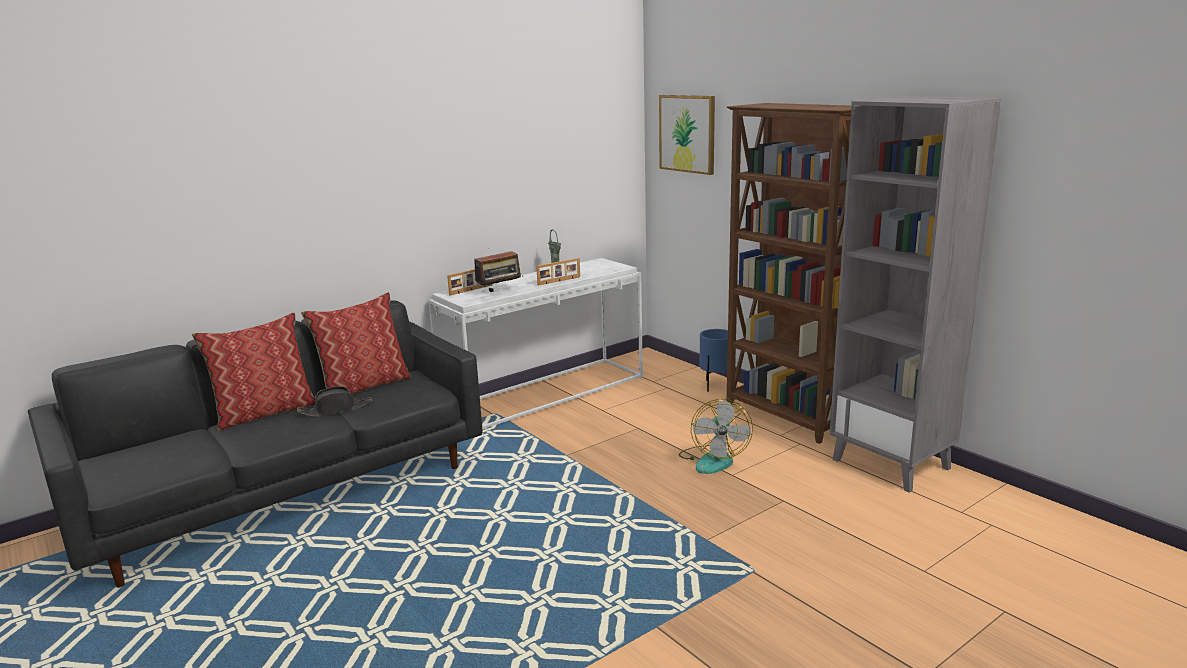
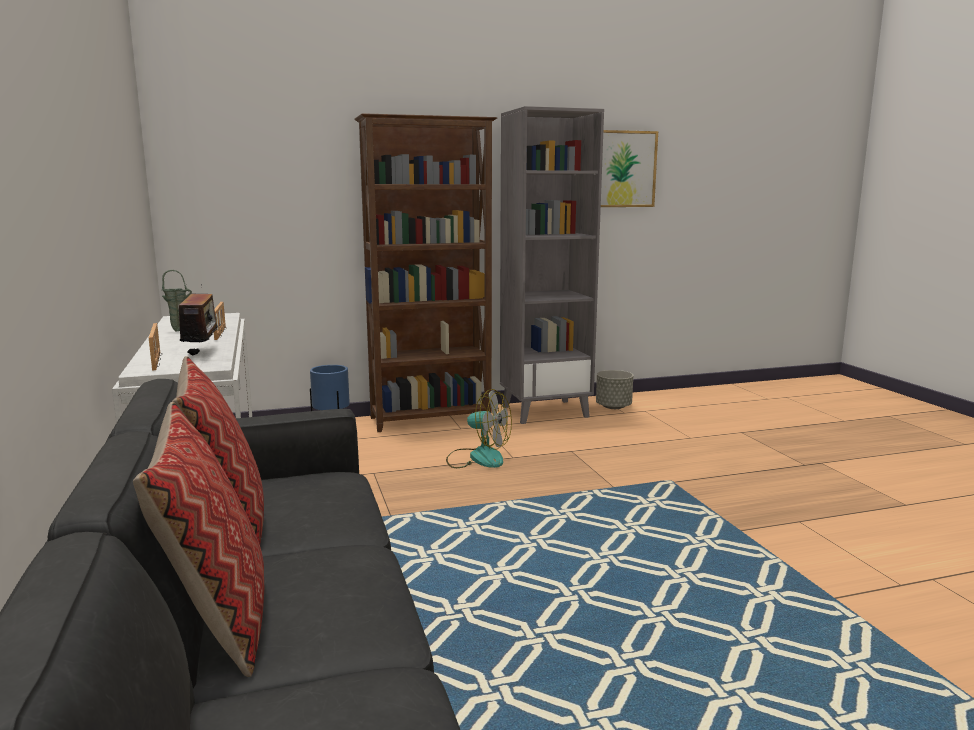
camera: 70 degrees left, 5 degrees down
black hat [297,386,372,417] -> none
picture [659,95,715,175] -> picture moved to [601,130,658,207]
none -> grey planter [596,370,633,409]

